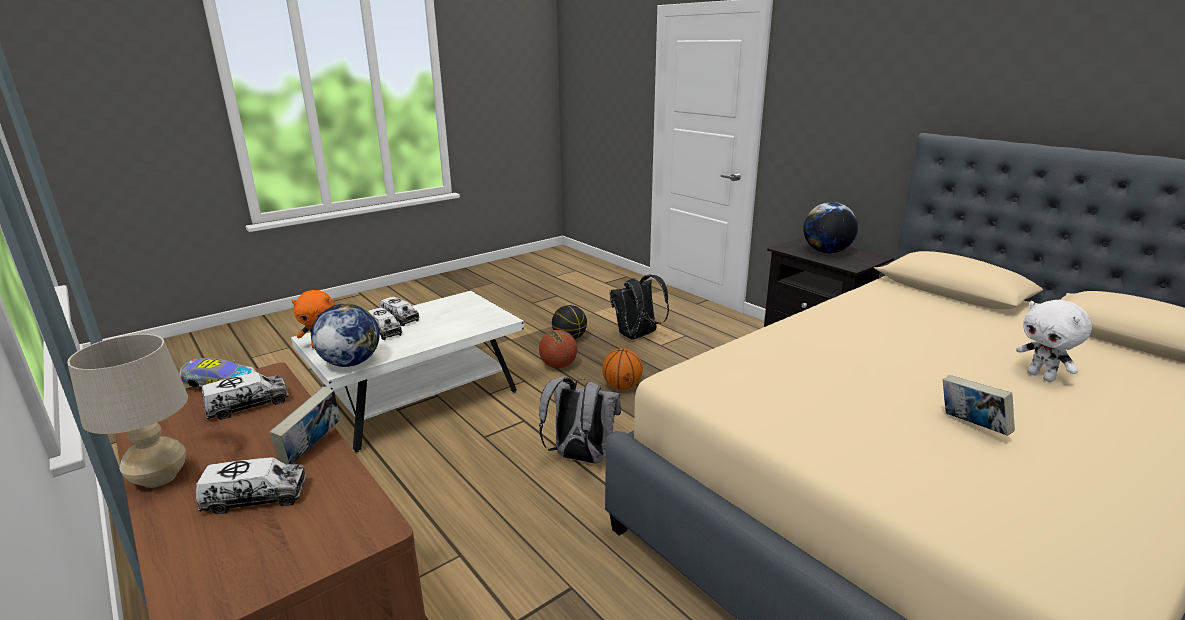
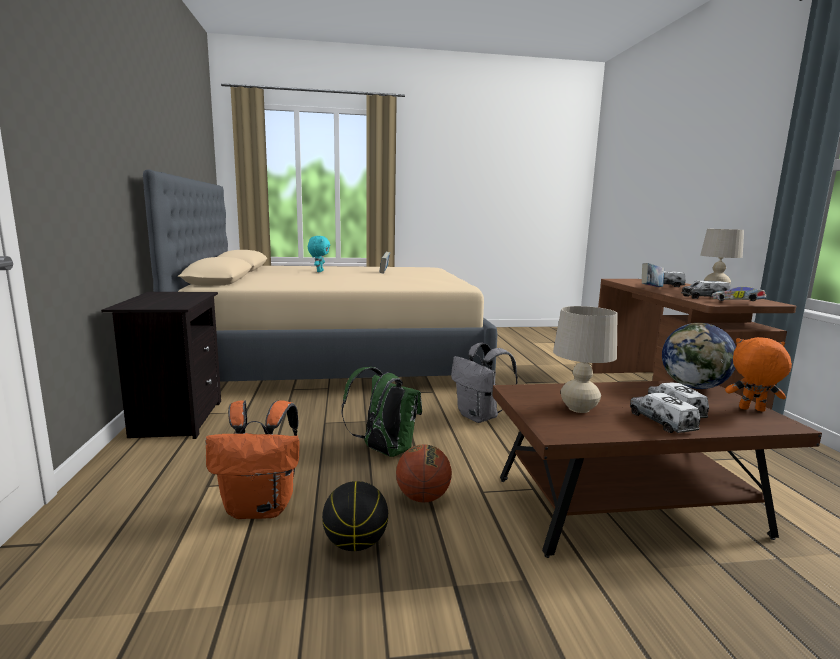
camera: 150 degrees left, 10 degrees down
white coffee table [291,291,524,453] -> brown coffee table [492,381,822,558]
basketball [602,348,643,390] -> green backpack [342,367,422,457]
black backpack [610,275,669,339] -> orange backpack [205,400,300,519]
globe [803,202,858,254] -> none
white plush toy [1016,300,1092,382] -> turquoise plush toy [308,236,330,272]
none -> beige table lamp [553,306,618,413]

